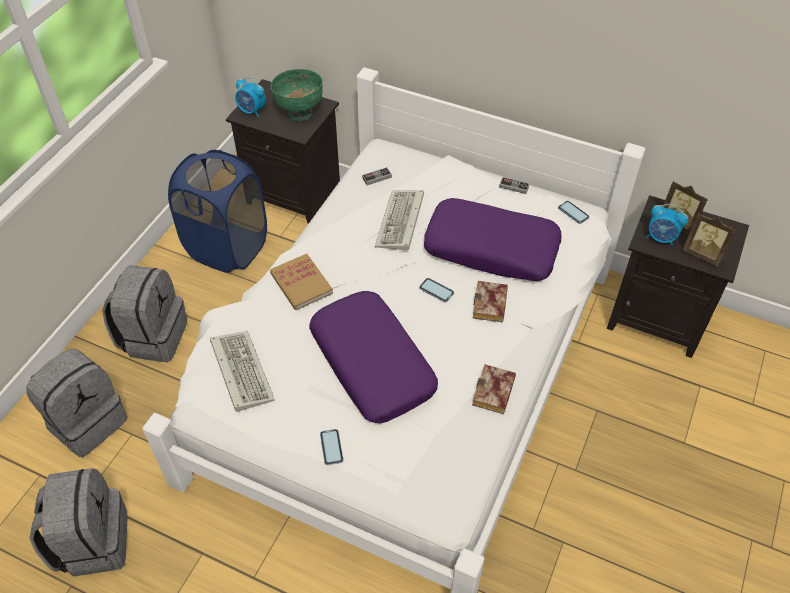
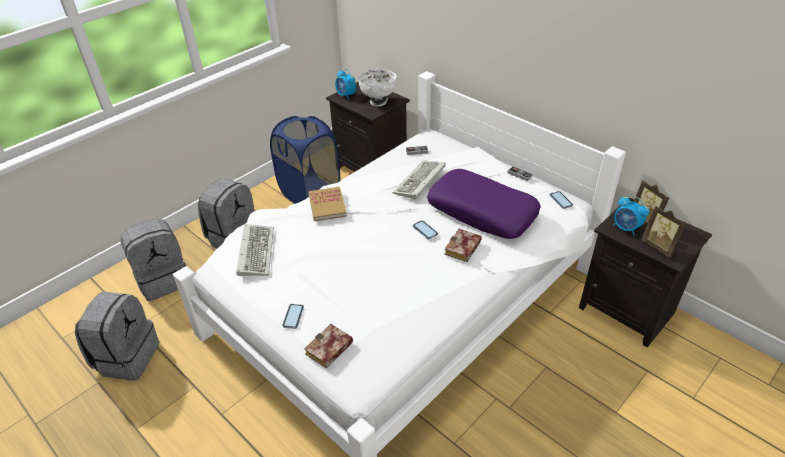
camera: 20 degrees right, 10 degrees down
green bowl [271,69,323,121] -> white bowl [358,69,397,106]
purple pillow [309,291,438,423] -> none
book [472,364,516,414] -> book moved to [304,324,353,369]

